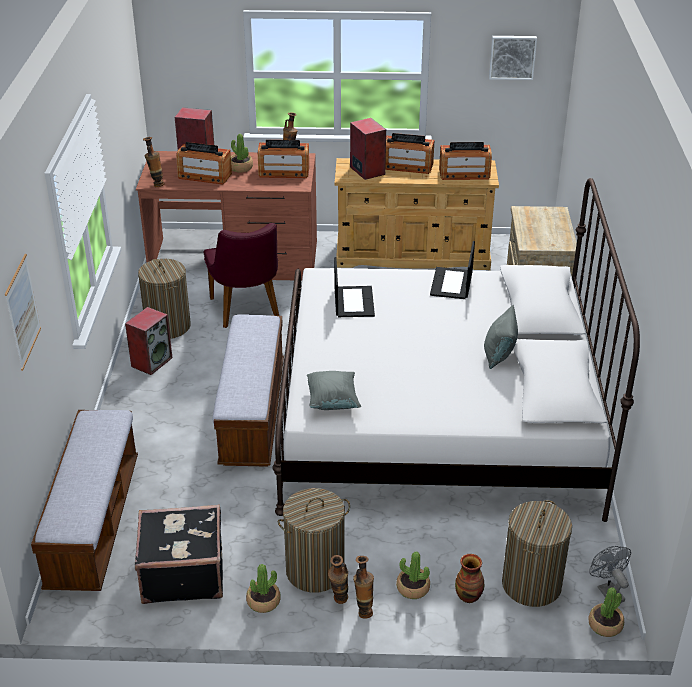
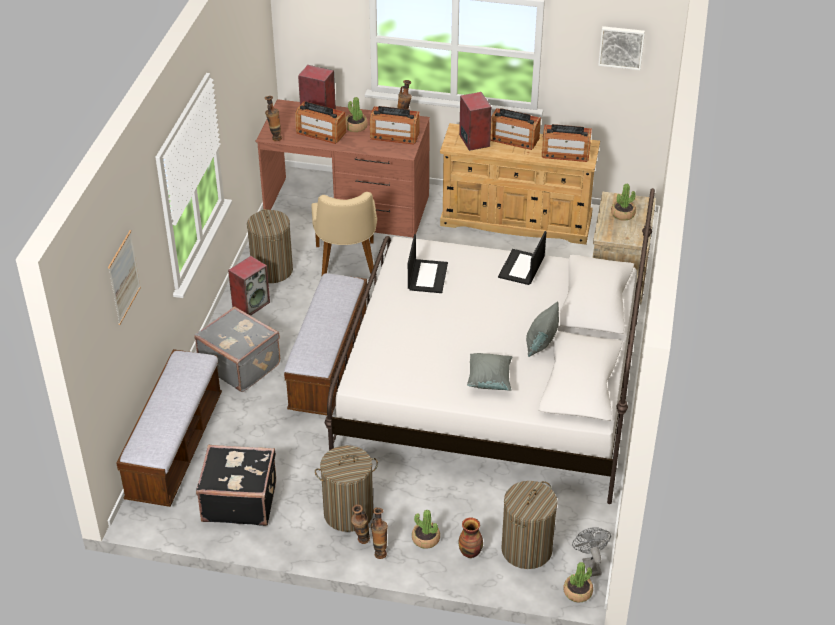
camera: 10 degrees right, 5 degrees up
purple chair [204,223,279,328] -> beige chair [311,192,377,275]
potted plant [246,564,280,613] -> potted plant moved to [611,183,636,221]
grey pillow [307,371,361,410] -> grey pillow moved to [467,353,512,391]
none -> grey suitcase [194,307,280,392]

